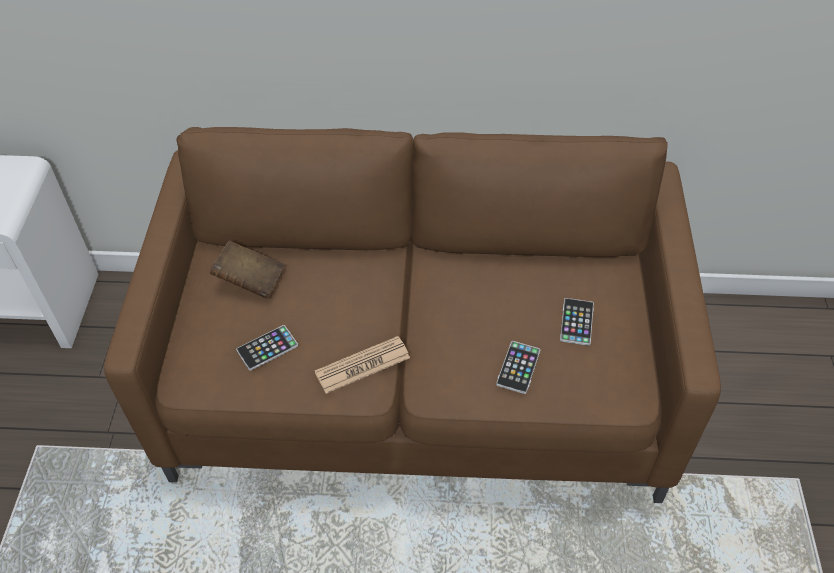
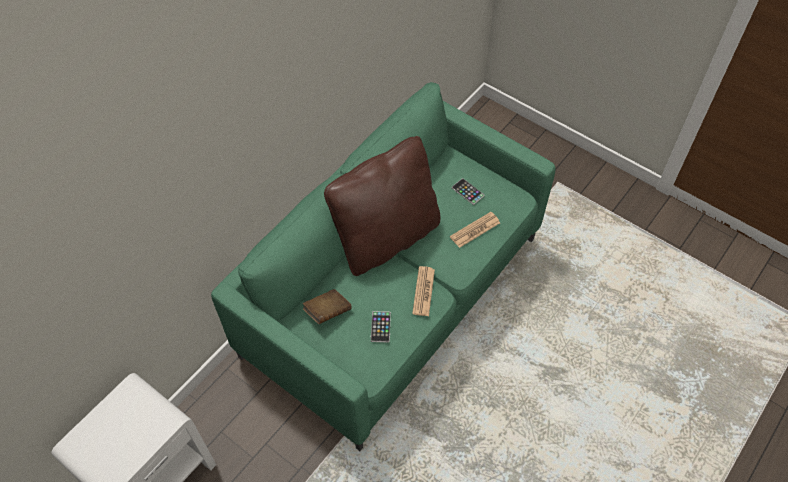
camera: 55 degrees left, 5 degrees up
brown sofa [104,127,721,503] -> green sofa [211,82,555,451]
phone [496,341,540,394] -> newspaper [450,212,500,248]
none -> brown pillow [324,136,440,276]

